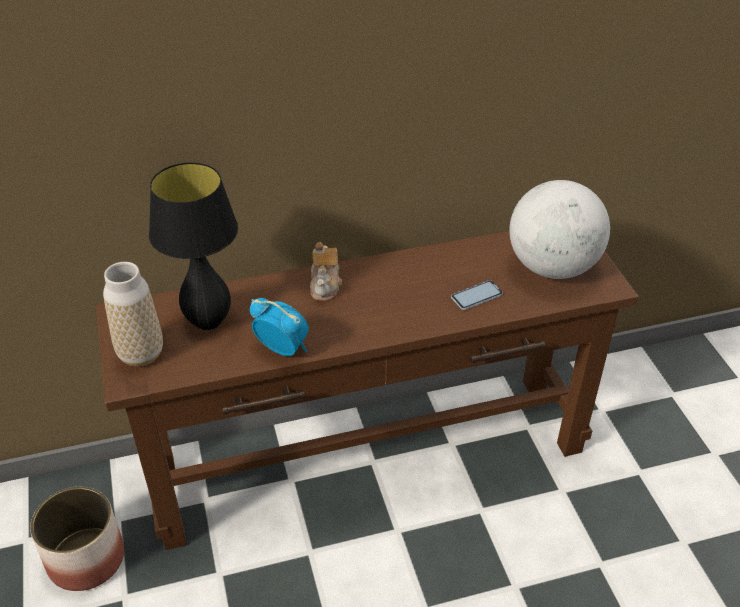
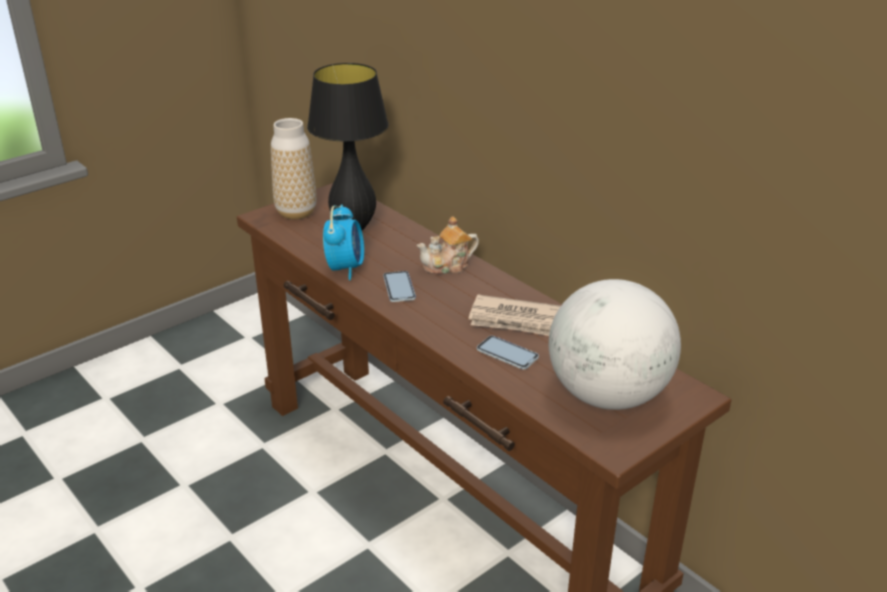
camera: 65 degrees right, 10 degrees down
planter [30,487,124,591] -> none
none -> phone [383,271,416,302]
none -> newspaper [468,295,561,336]

